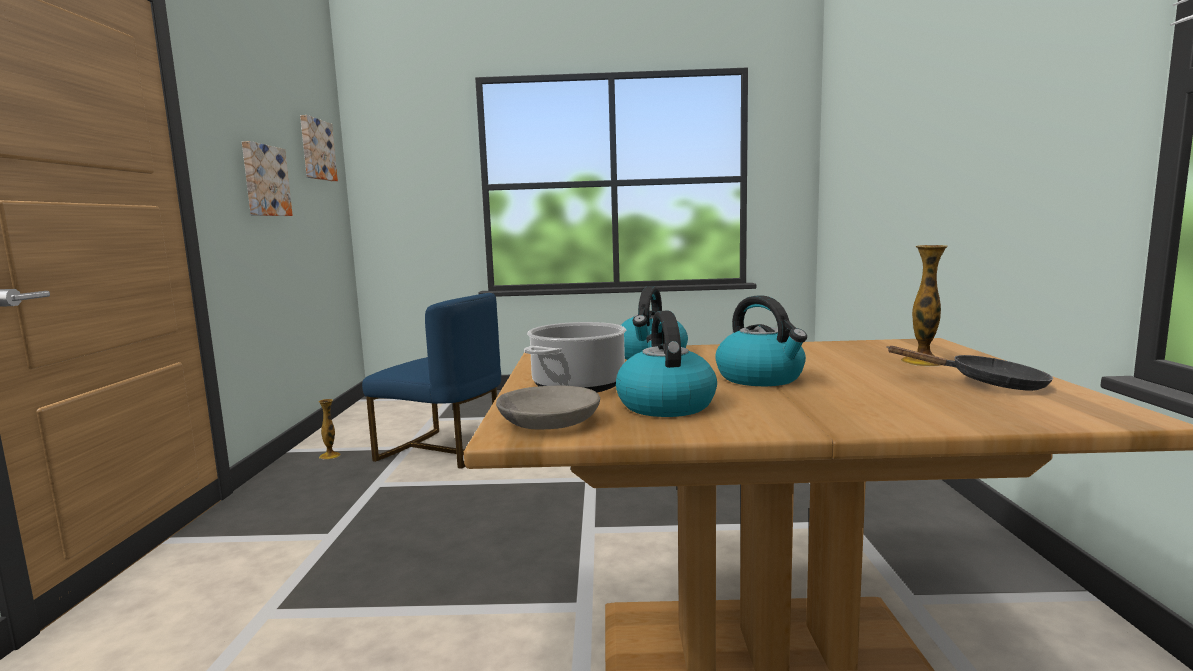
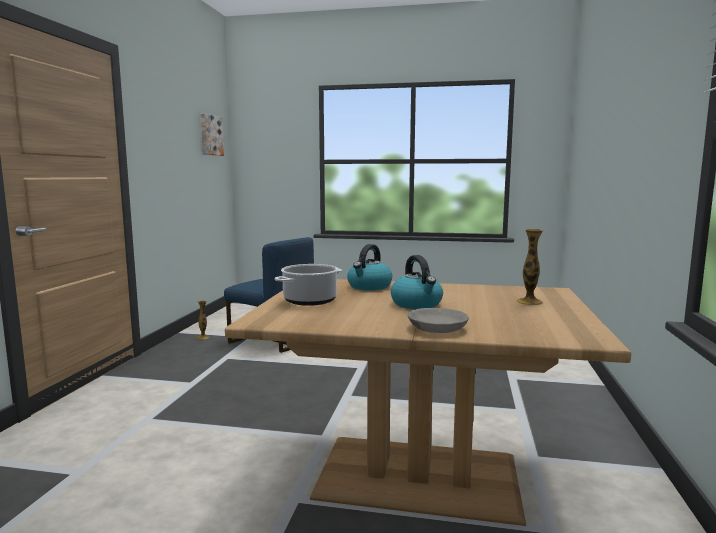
camera: 10 degrees right, 0 degrees up
picture [242,141,293,216] -> none
grey bowl [496,386,600,429] -> grey bowl moved to [408,308,469,333]
kettle [616,311,717,417] -> none
black frying pan [886,346,1053,391] -> none

